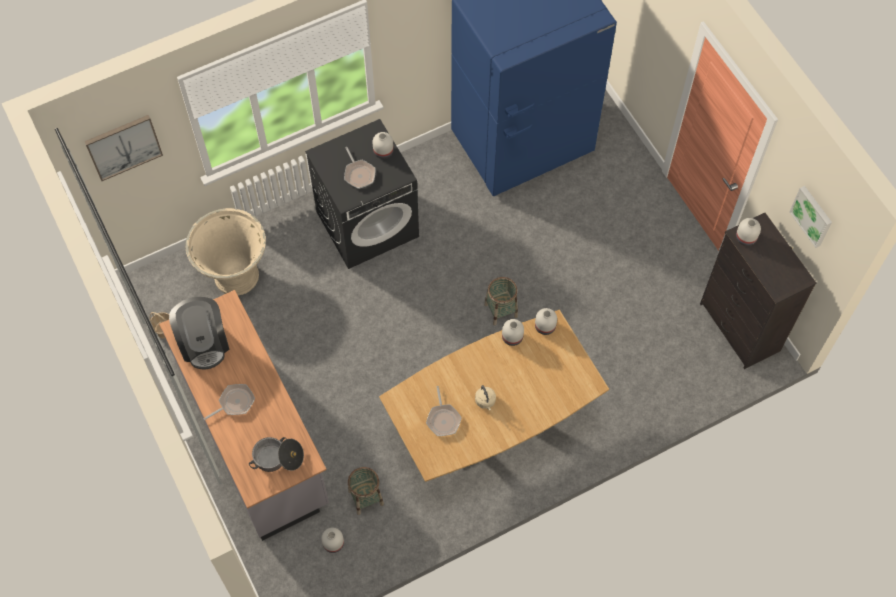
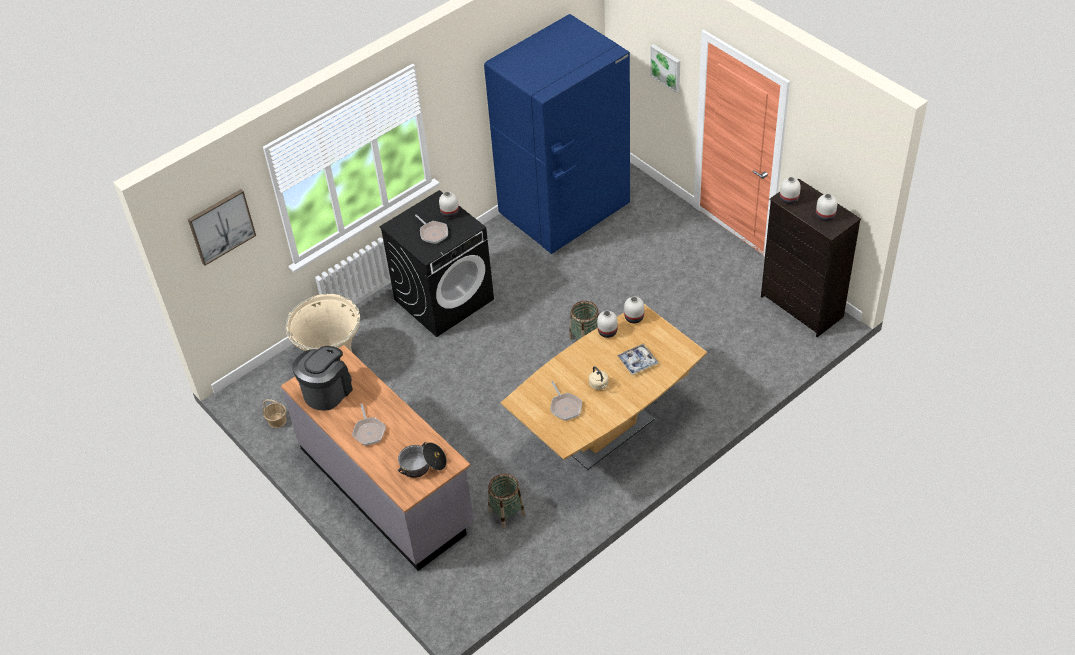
camera: 10 degrees left, 15 degrees down
coffee machine [169,297,229,369] -> coffee machine turned 120 degrees counterclockwise [292,346,353,411]
frying pan [203,384,255,420] -> frying pan turned 120 degrees clockwise [352,404,386,446]
white vase [321,528,344,553] -> white vase moved to [816,194,837,222]
picture [789,186,832,248] -> picture moved to [650,44,680,93]
none -> tray [617,344,658,375]

